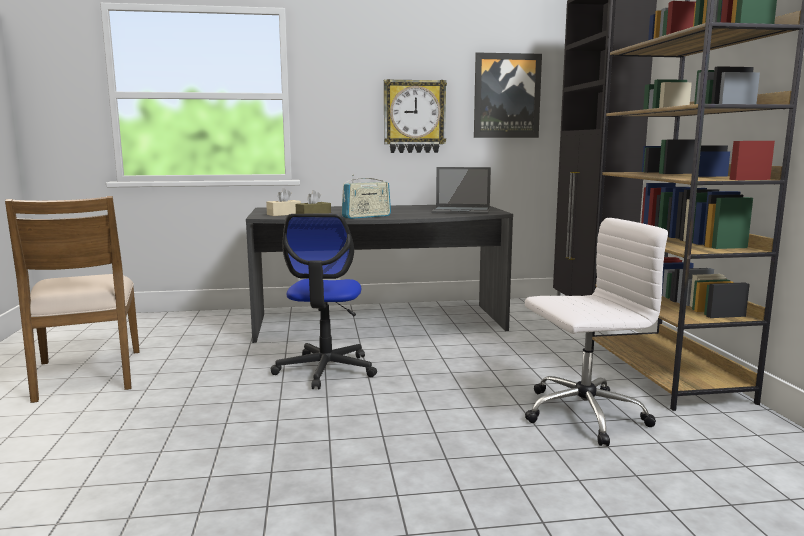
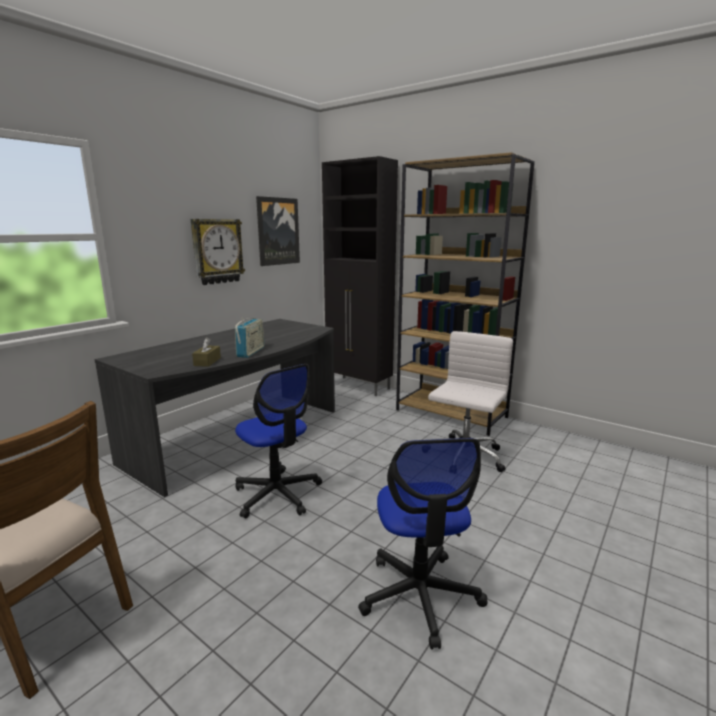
camera: 45 degrees left, 5 degrees up
beige tissue box [266,188,301,216] -> none
laptop [431,167,491,214] -> none
none -> office chair [358,438,487,650]

